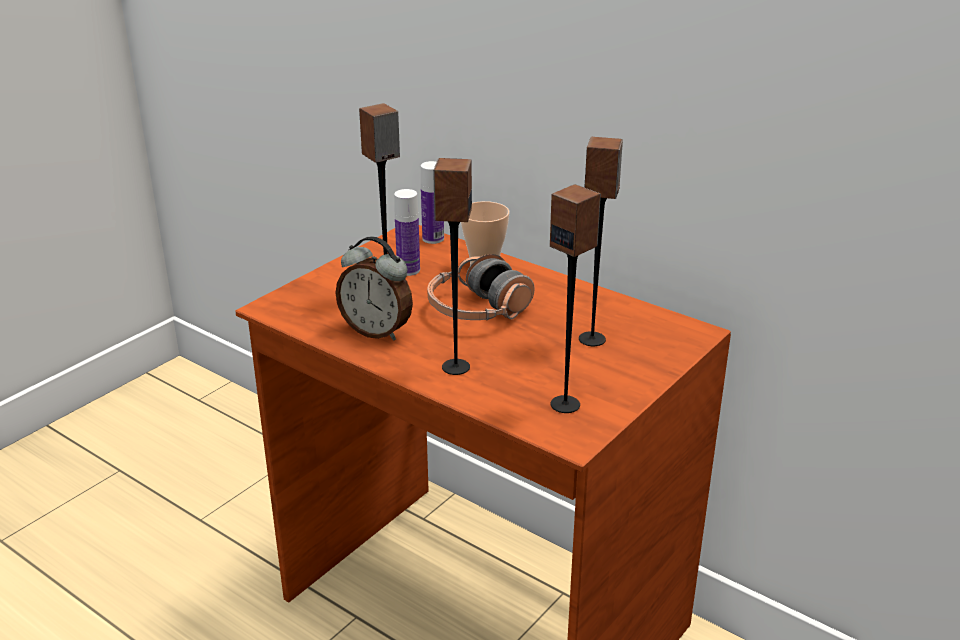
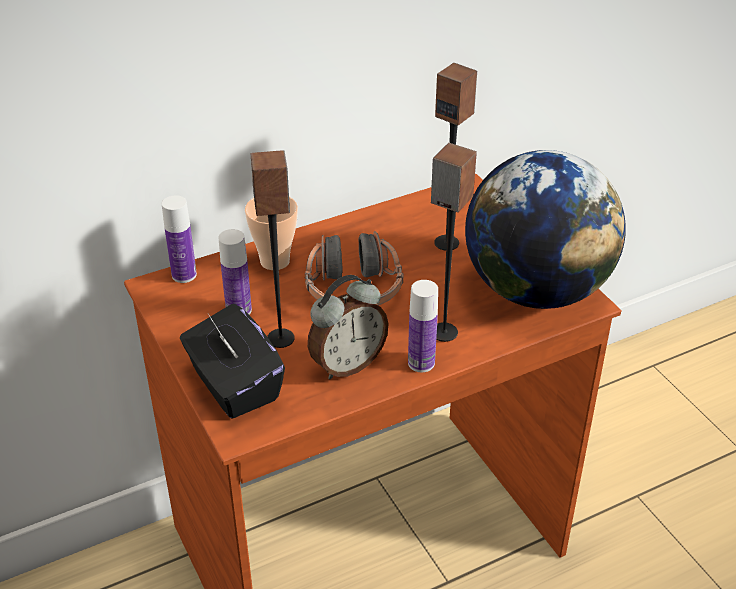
camera: 65 degrees left, 10 degrees up
speaker [550,184,601,413] -> globe [465,150,626,309]
none -> black tissue box [180,304,285,419]
none -> bottle [408,280,438,372]

